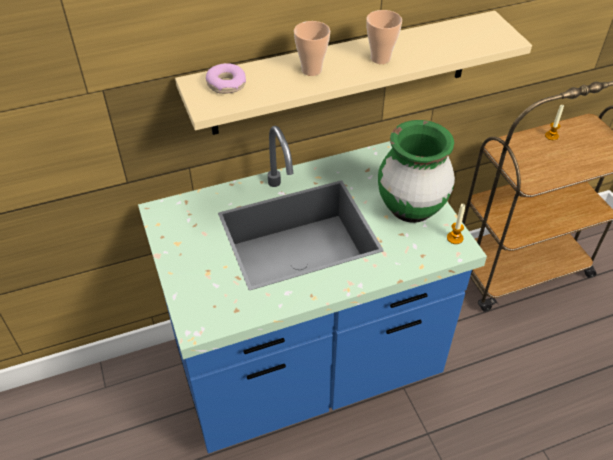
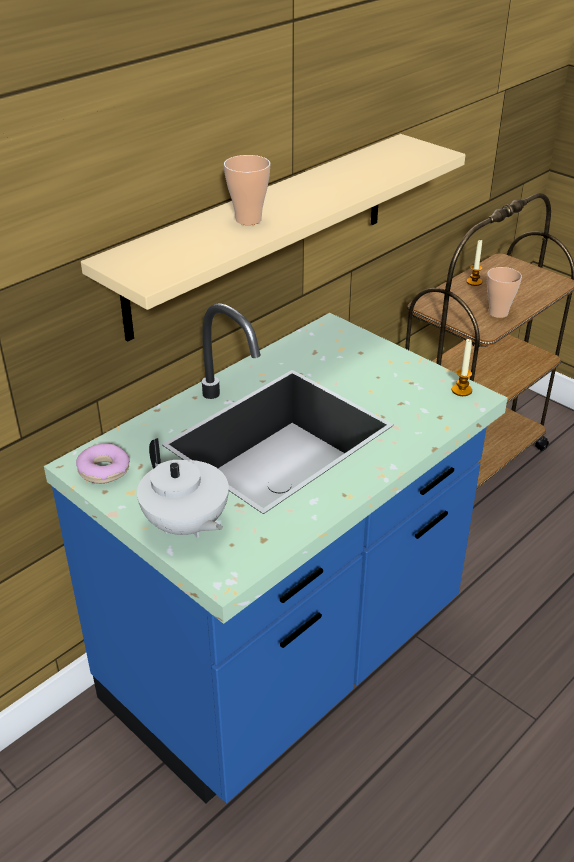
camera: 25 degrees left, 10 degrees down
donut [206,63,246,94] -> donut moved to [76,443,130,484]
cup [366,10,402,64] -> cup moved to [487,267,522,318]
green vase [378,120,455,223] -> none
none -> white teapot [137,438,229,538]

